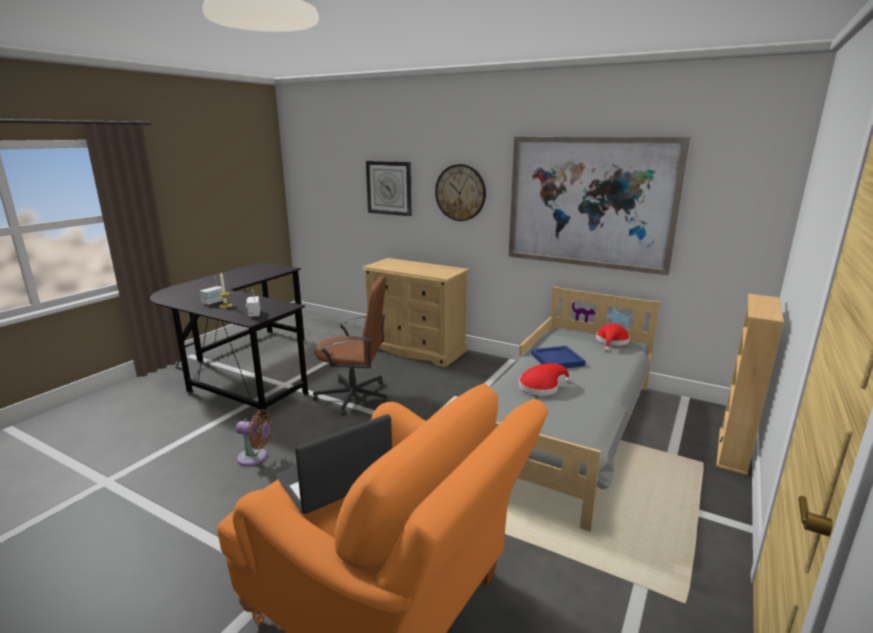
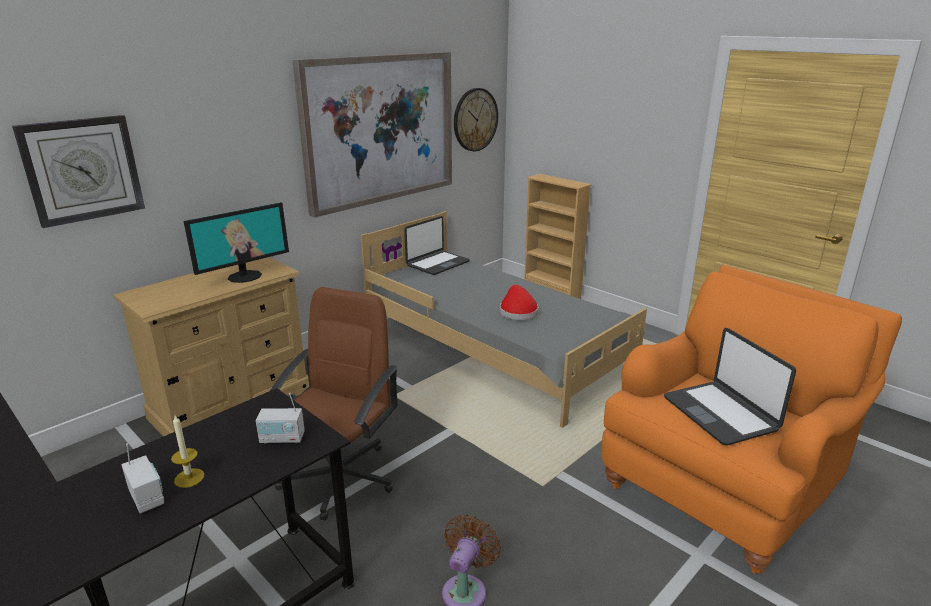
camera: 75 degrees left, 5 degrees up
wall clock [435,164,486,221] -> wall clock moved to [454,88,498,151]
blue tray [531,346,586,368] -> none
red hat [596,323,630,351] -> laptop [404,216,470,275]
none -> monitor [183,202,289,283]

